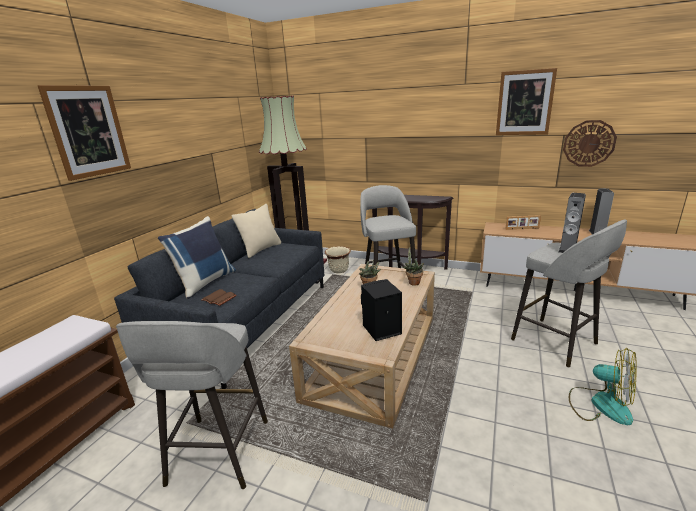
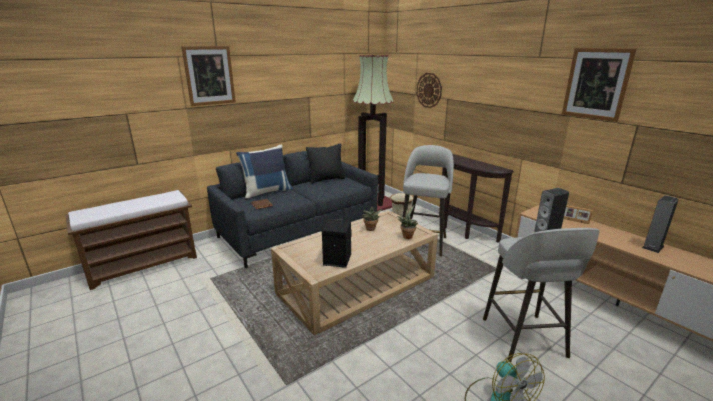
camera: 30 degrees right, 0 degrees up
grey stool [116,321,268,489] -> none
beige pillow [232,204,281,258] -> black pillow [306,143,346,183]
wall clock [563,120,617,167] -> wall clock moved to [416,73,442,108]

